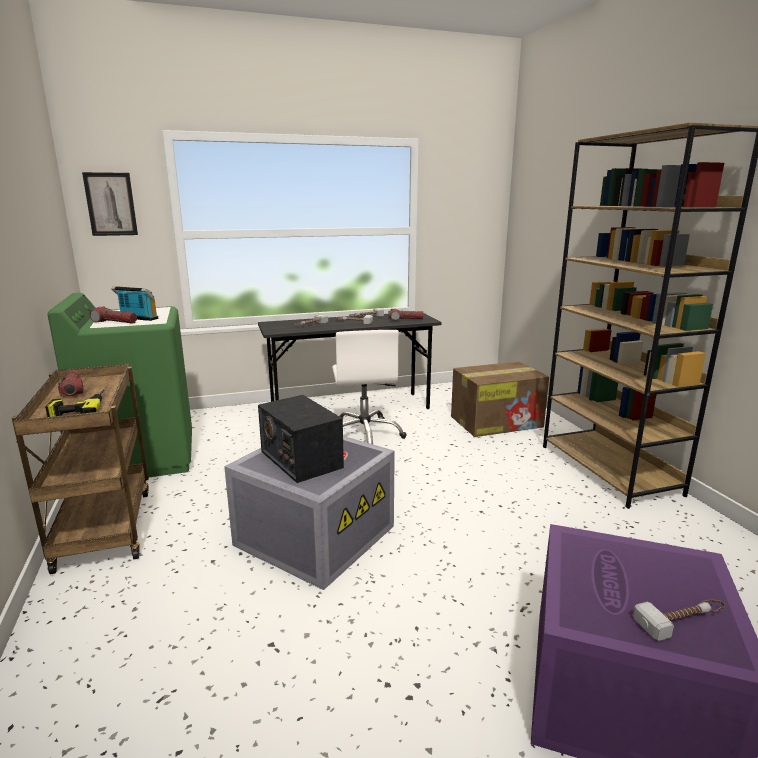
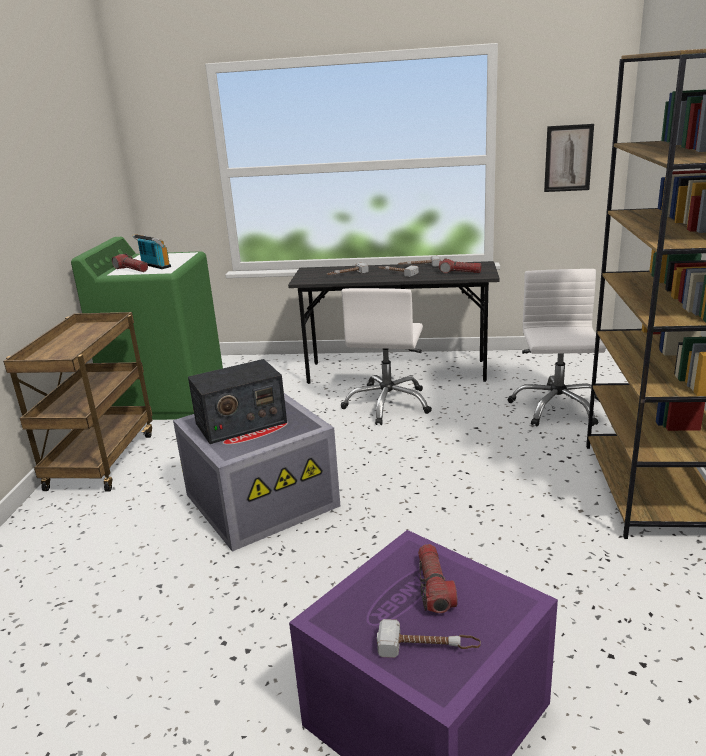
camera: 25 degrees right, 5 degrees up
power drill [45,390,104,417] -> none
flashlight [58,370,84,396] -> flashlight moved to [418,544,458,613]
picture [82,172,138,236] -> picture moved to [544,124,594,192]
radio [258,395,344,483] -> radio turned 105 degrees counterclockwise [188,359,287,444]
cardboard box [451,361,549,437] -> white office chair [508,269,606,426]

